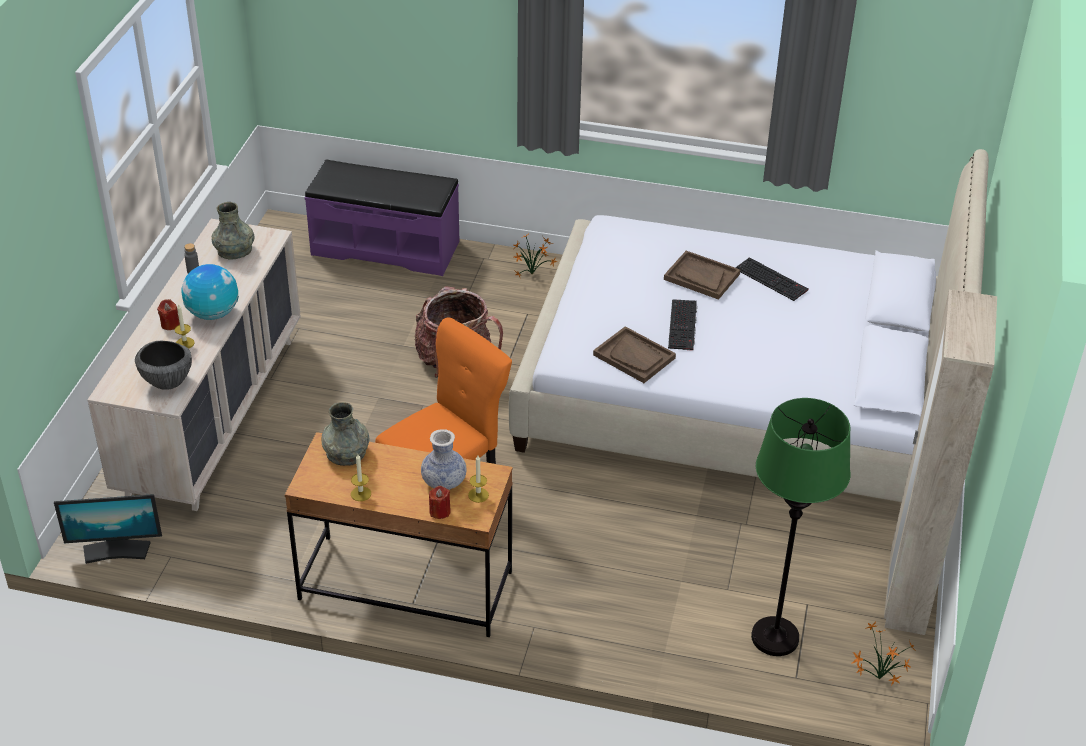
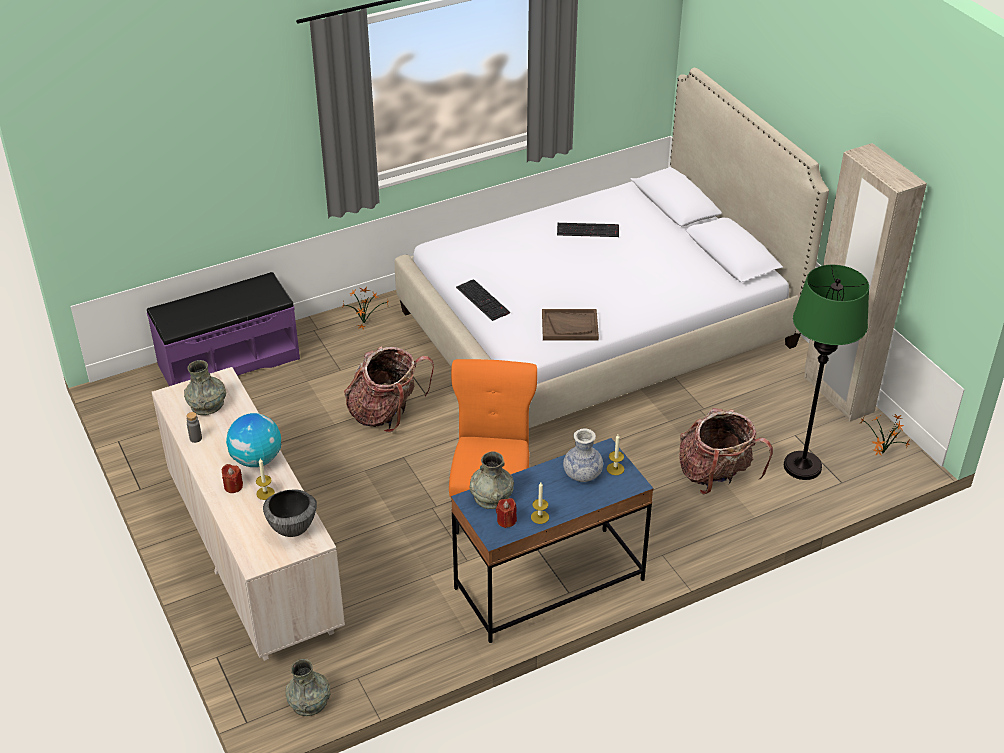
camera: 40 degrees left, 0 degrees up
monitor [54,494,162,564] -> grey vase [285,659,330,716]
brown desk [285,432,513,637] -> blue desk [451,438,654,643]
red candle [429,486,451,519] -> red candle moved to [496,498,517,528]
brown tray [664,251,740,300] -> none
keyboard [668,299,697,351] -> keyboard moved to [456,279,510,321]
none -> backpack [679,408,773,495]

